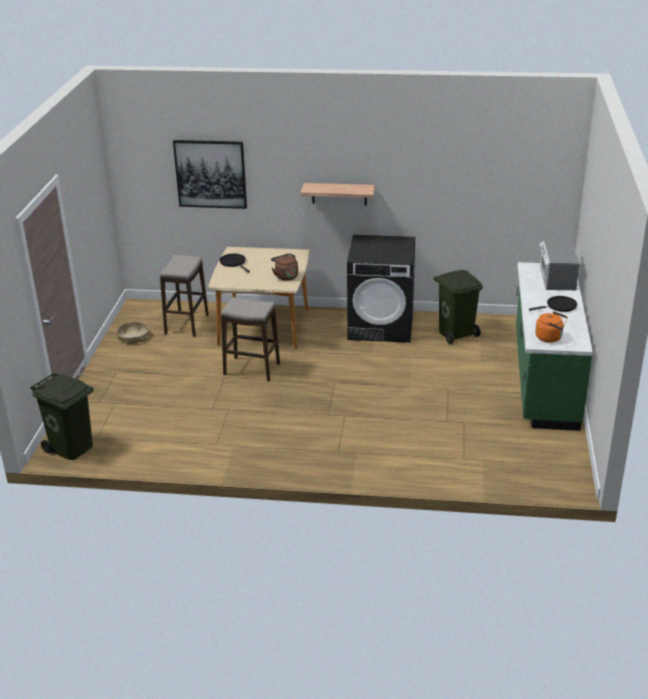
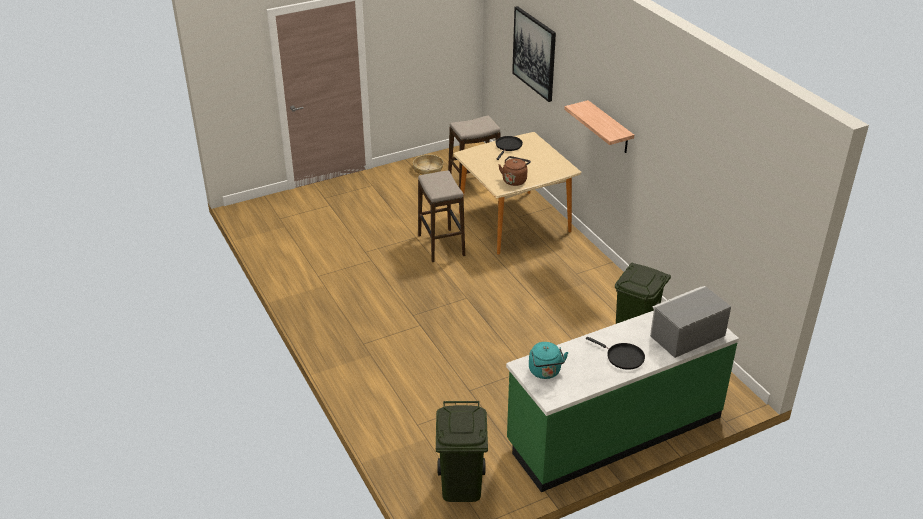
camera: 55 degrees right, 5 degrees up
green trash can [30,373,94,460] -> green trash can moved to [436,401,488,502]
black washing machine [347,235,415,343] -> none
orange kettle [535,311,568,342] -> turquoise kettle [529,342,568,379]

